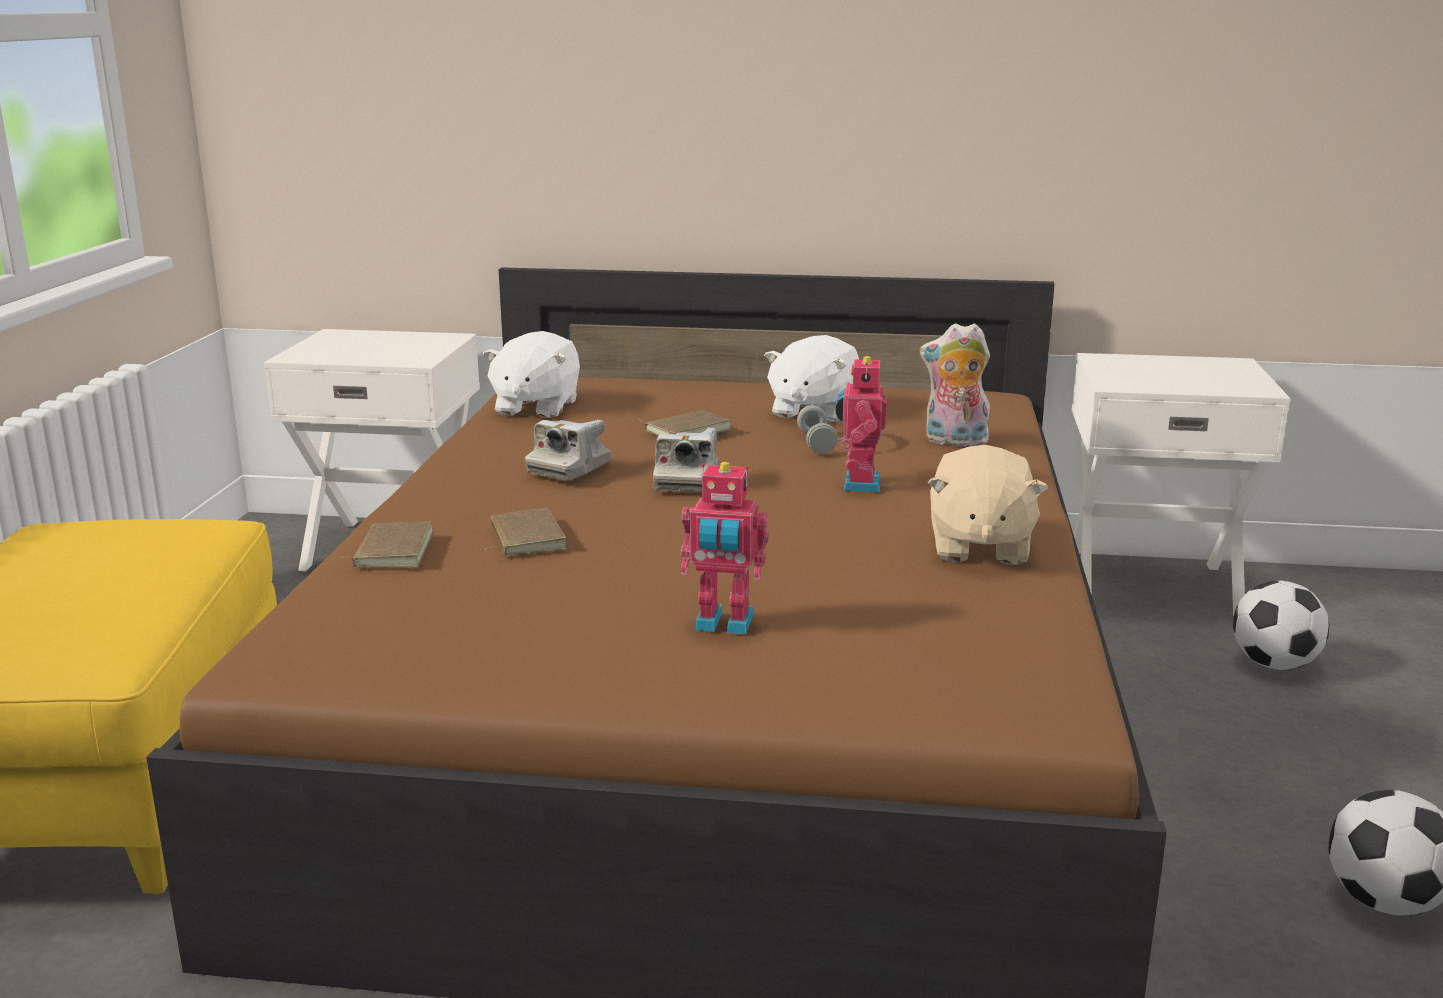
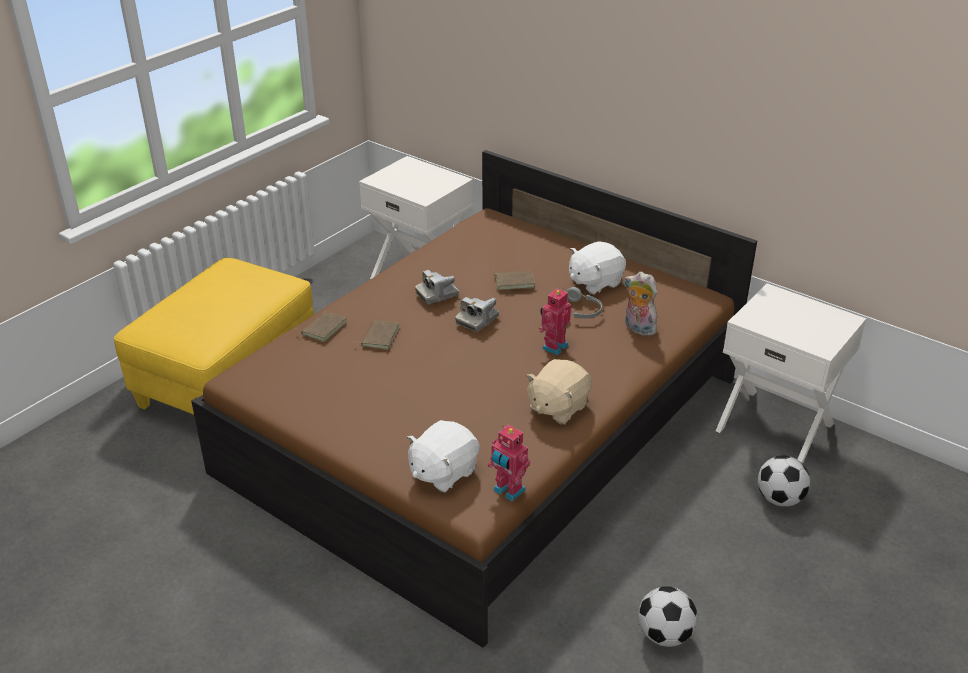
camera: 30 degrees right, 15 degrees up
white plush toy [483,331,580,418] -> white plush toy moved to [407,420,480,493]
toy robot [681,462,769,635] -> toy robot moved to [488,425,530,501]

